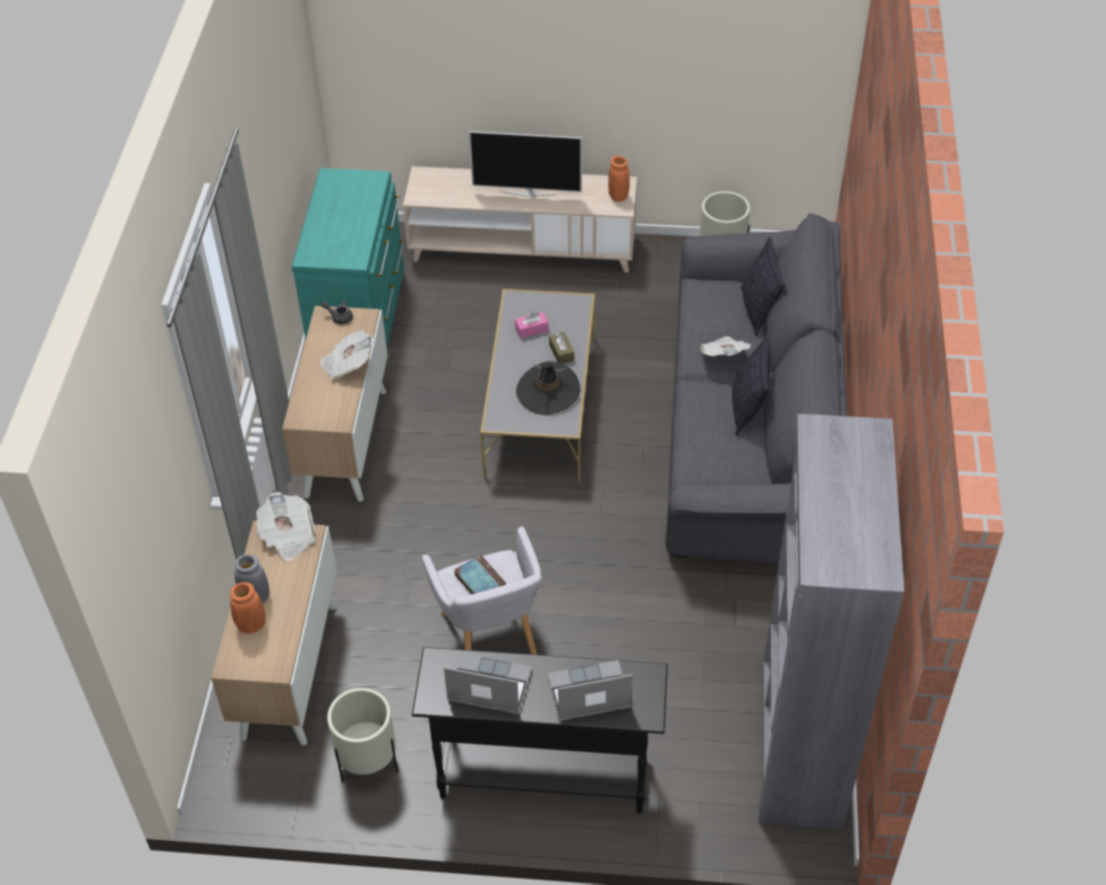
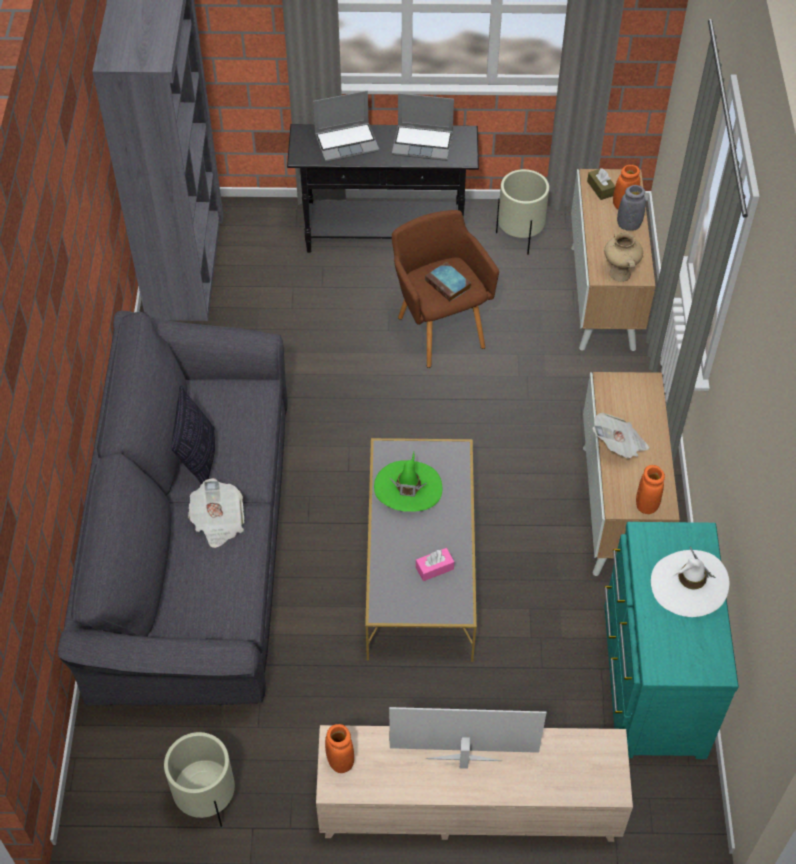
camera: 175 degrees right, 5 degrees up
newspaper [256,492,316,561] -> beige vase [604,232,643,282]
grey teapot [321,299,353,324] -> orange vase [636,465,665,514]
grey armchair [422,526,542,655] -> brown armchair [392,210,499,368]
black hat [516,361,580,415] -> green hat [374,452,443,512]
brown tissue box [549,332,574,364] -> brown tissue box moved to [587,168,615,200]
pillow [741,236,785,336] -> none
none -> white hat [651,546,729,617]

